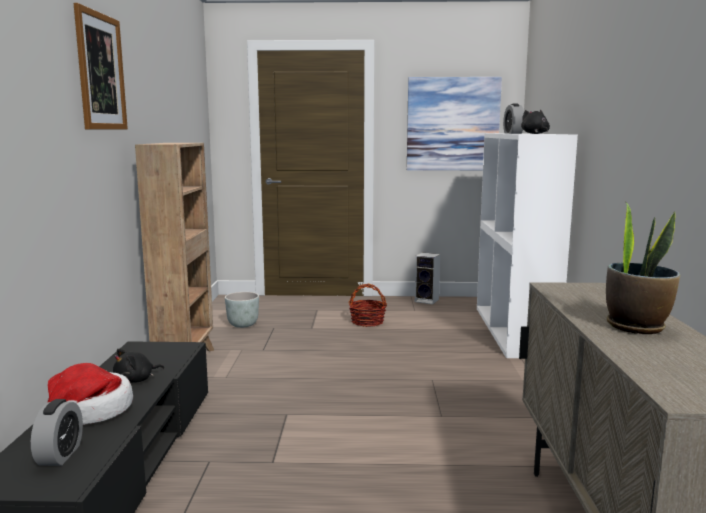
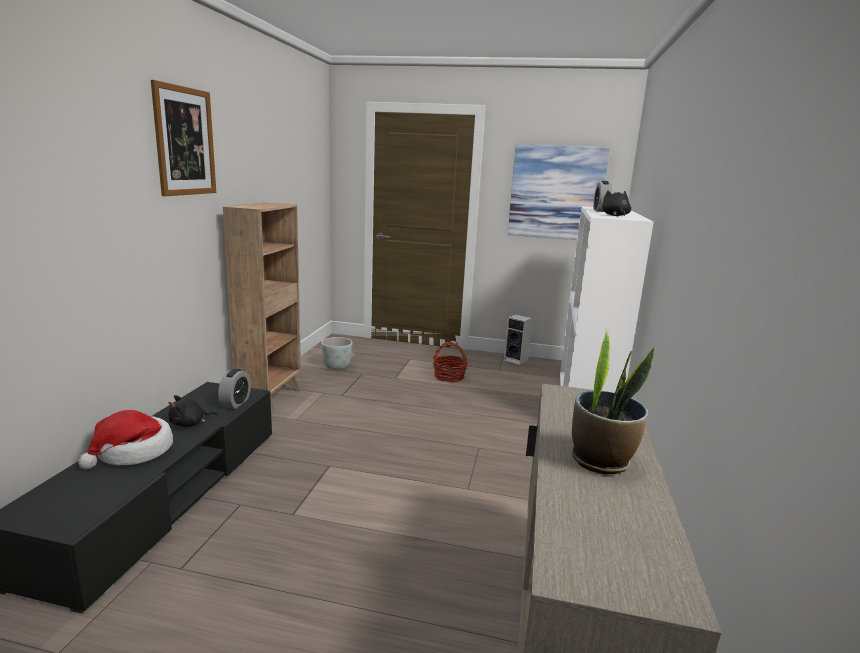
camera: 10 degrees right, 5 degrees up
alarm clock [31,399,83,466] -> alarm clock moved to [218,369,251,409]

